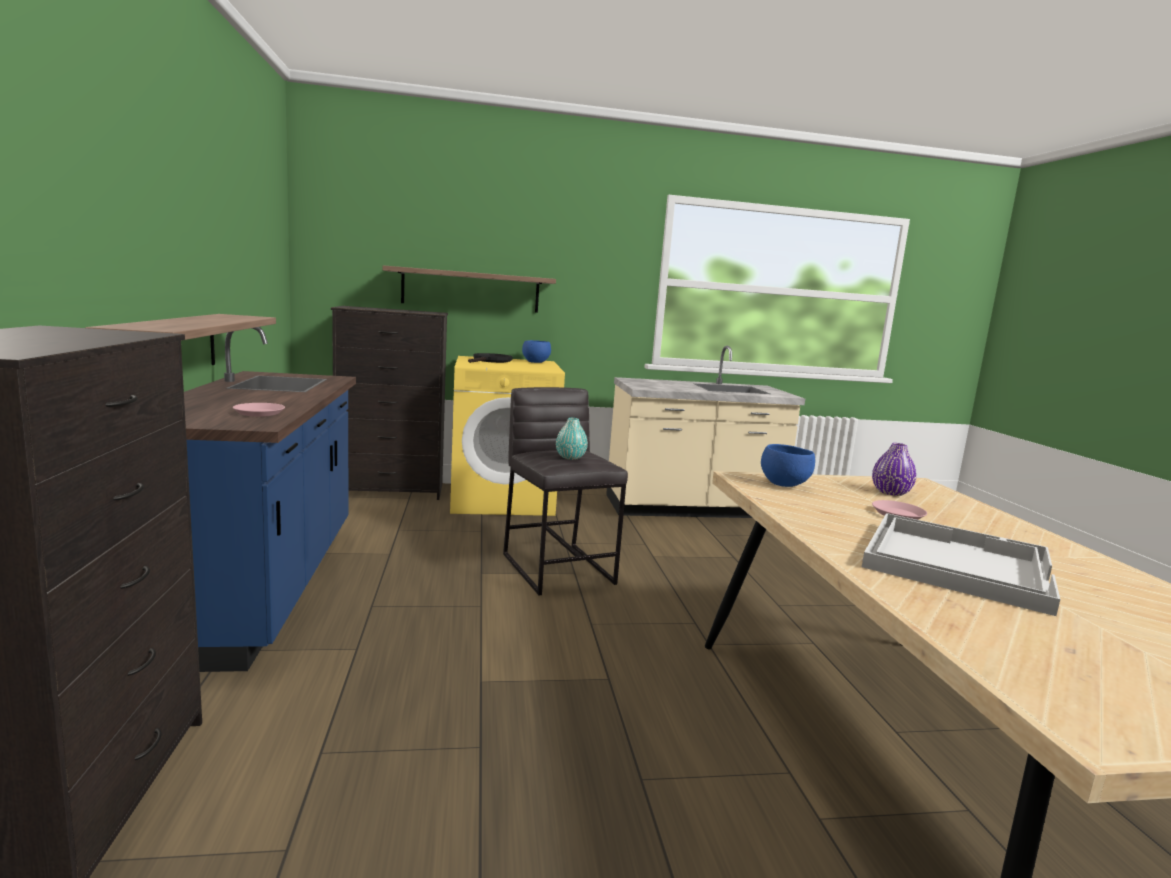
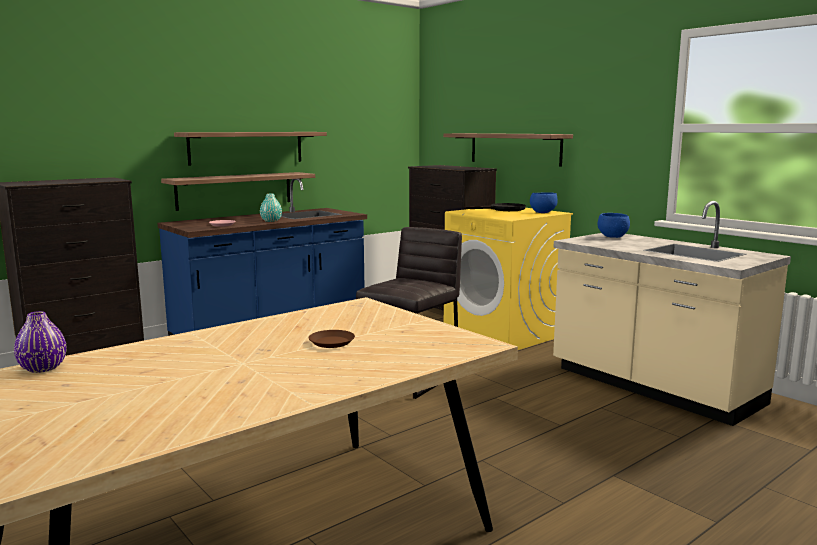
camera: 60 degrees right, 0 degrees up
turquoise vase [556,418,588,460] -> turquoise vase moved to [260,194,282,222]
blue bowl [761,444,815,487] -> blue bowl moved to [598,213,630,238]
white tray [862,513,1060,616] -> none
purple vase [872,443,916,496] -> purple vase moved to [14,311,67,373]
pink plate [872,500,927,520] -> brown plate [308,330,355,348]
none -> shelf [174,132,327,166]

